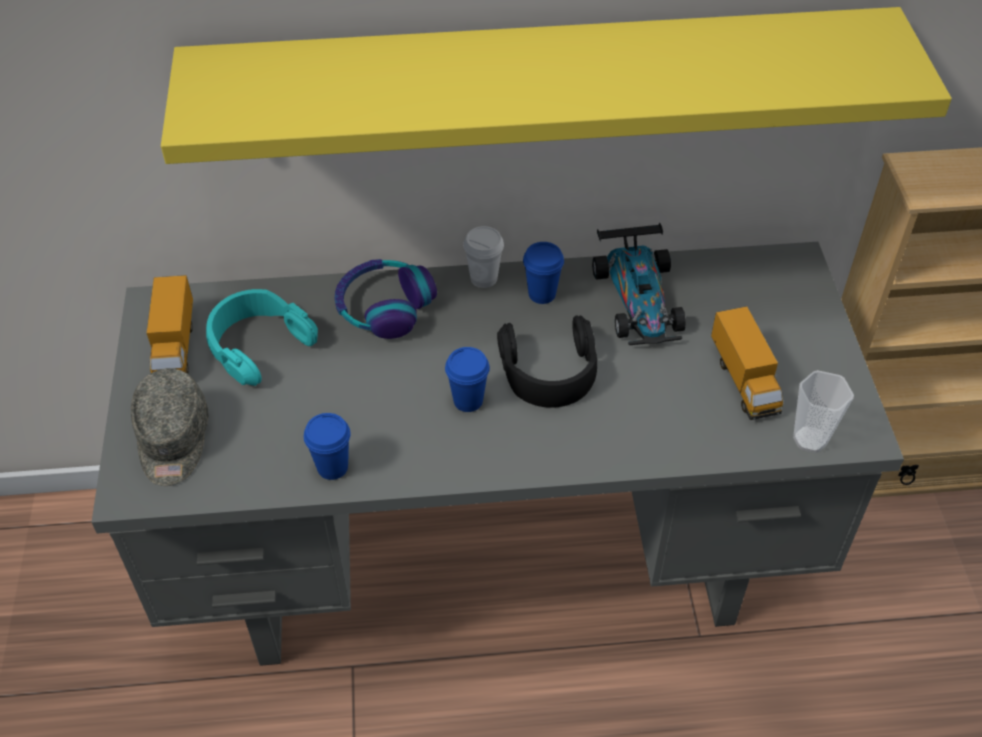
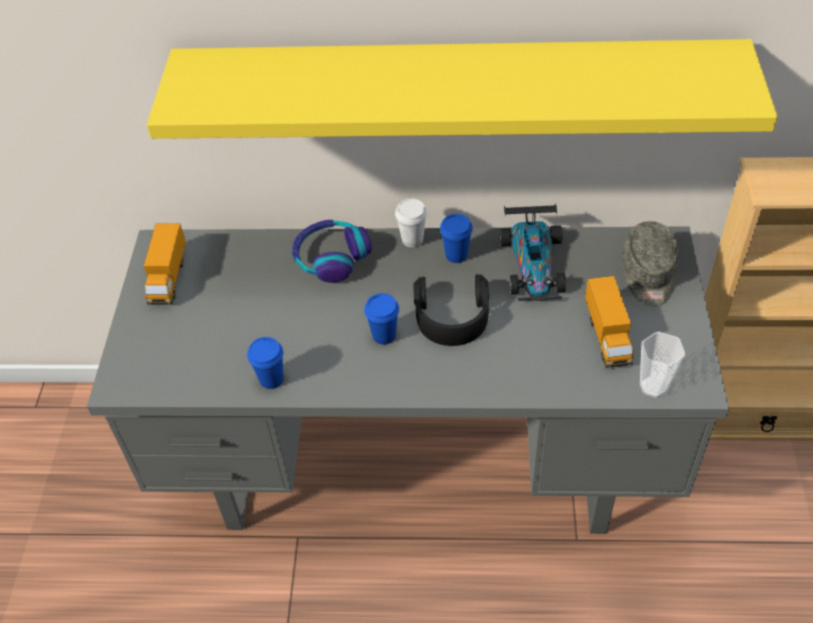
camera: 10 degrees right, 0 degrees up
grey cap [131,368,208,486] -> grey cap moved to [622,221,678,306]
turquoise headphones [206,289,318,386] -> none

